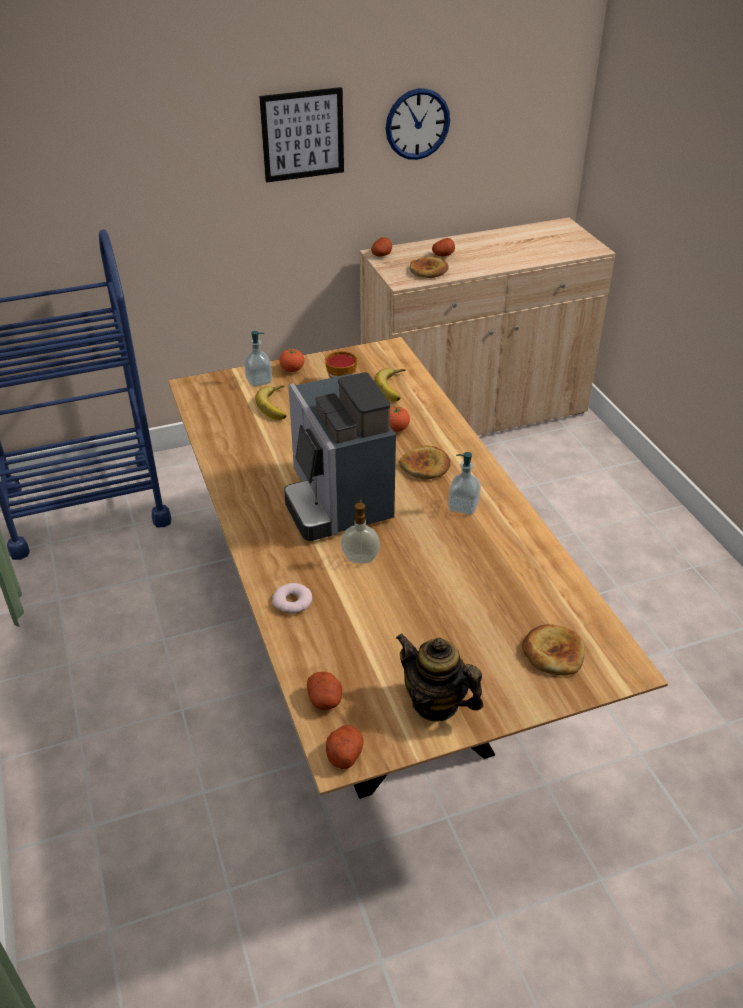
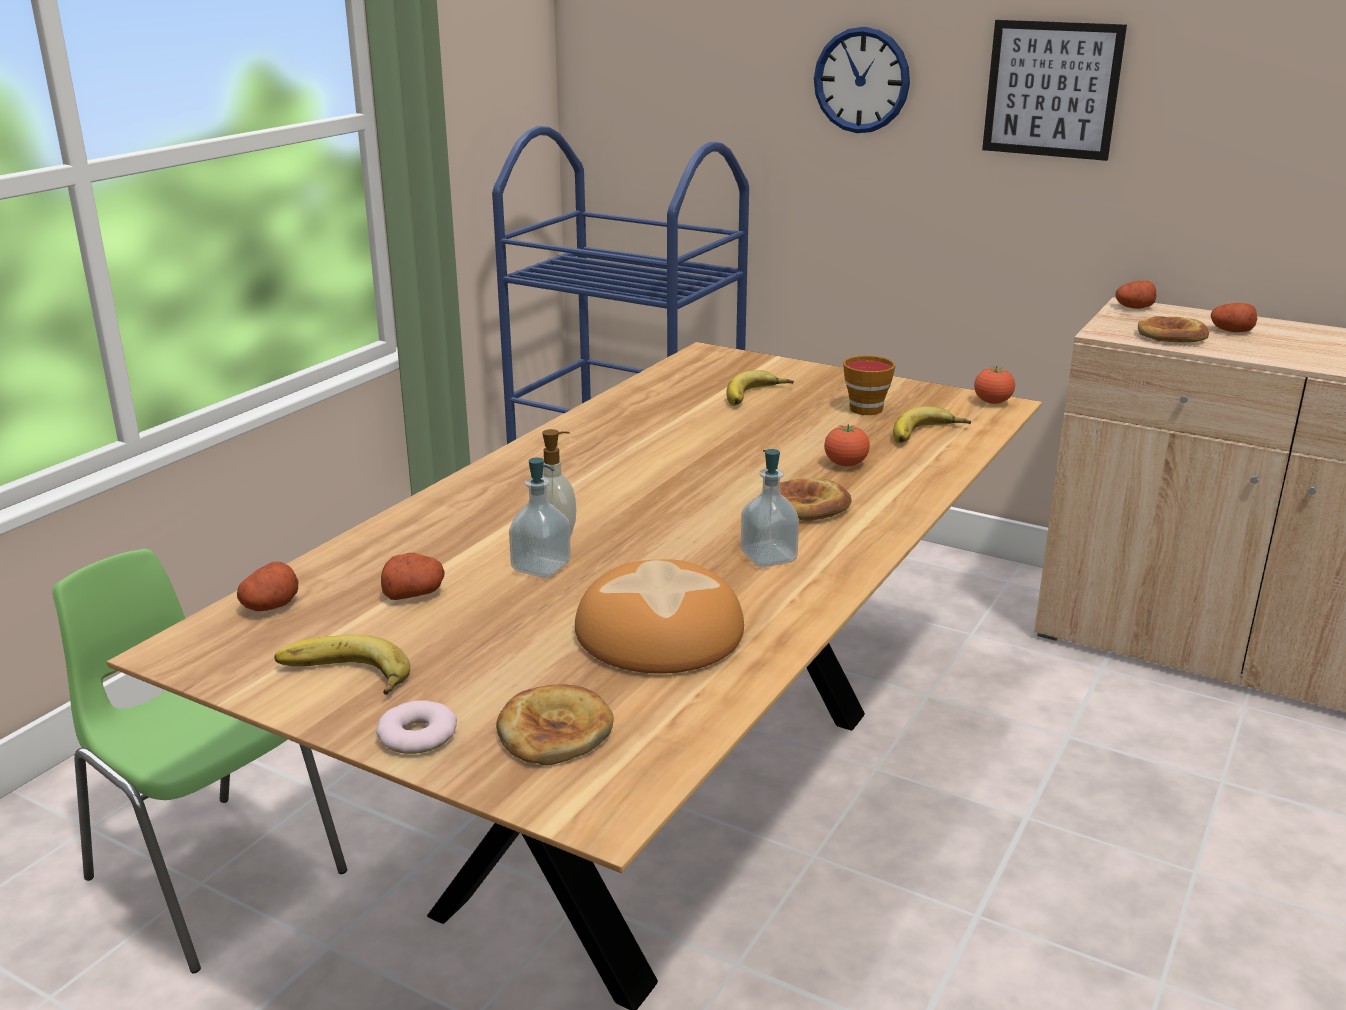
camera: 50 degrees right, 15 degrees down
soap dispenser [244,331,272,387] -> soap dispenser moved to [509,458,571,578]
donut [272,583,312,614] -> donut moved to [376,700,457,754]
tomato [279,348,304,372] -> tomato moved to [974,366,1015,404]
coffee machine [284,372,396,541] -> none
potato [326,725,364,769] -> potato moved to [381,553,444,600]
wall clock [386,88,450,160] -> wall clock moved to [814,27,910,133]
teapot [396,633,483,722] -> banana [274,634,410,695]
none -> green chair [52,549,347,973]
none -> bread [575,559,744,674]

